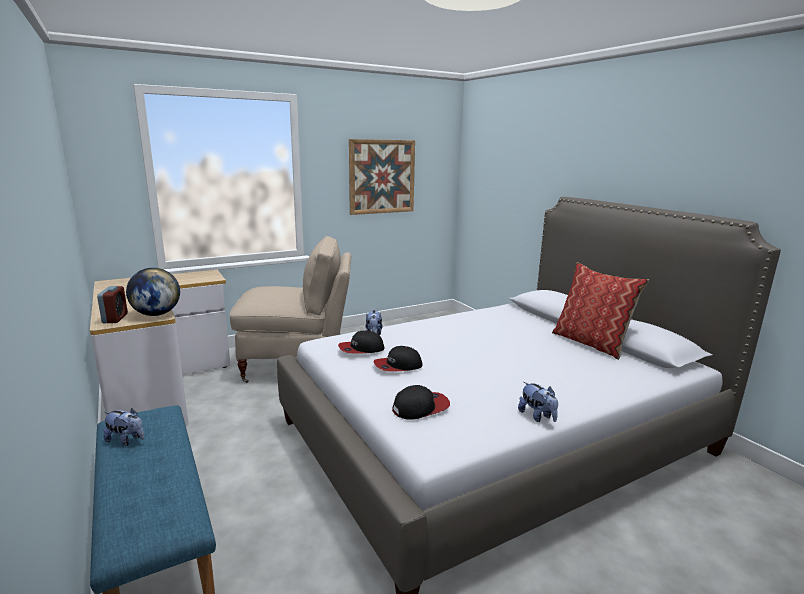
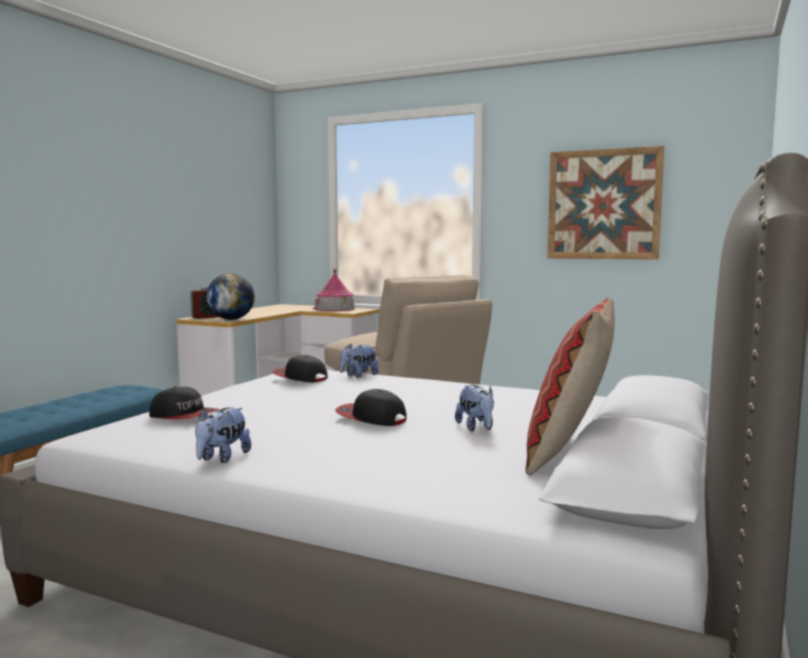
camera: 55 degrees right, 10 degrees down
plush toy [103,408,144,446] -> plush toy moved to [455,384,494,431]
cap [373,346,423,372] -> cap moved to [335,389,407,426]
none -> toy house [312,269,356,311]

